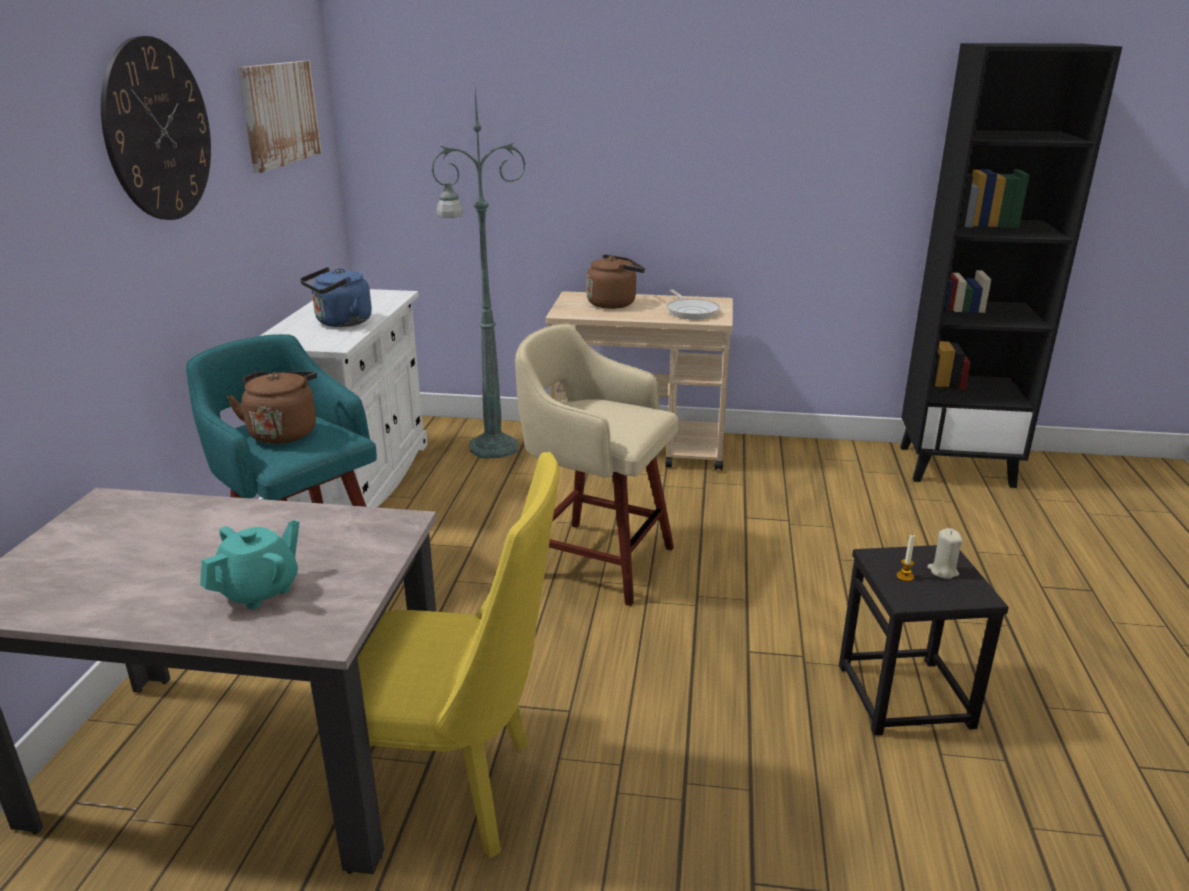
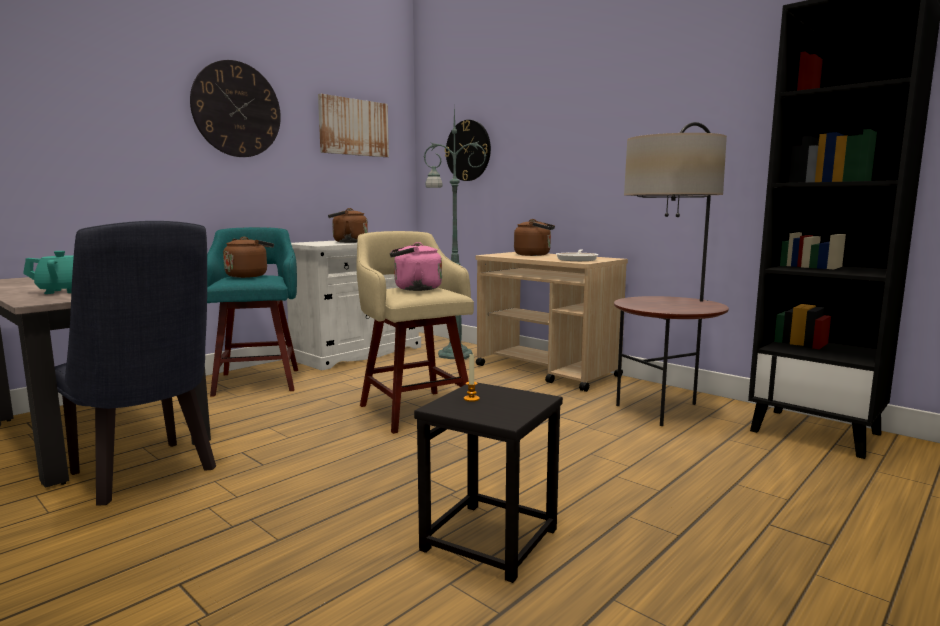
camera: 35 degrees right, 15 degrees down
blue kettle [300,267,372,327] -> brown kettle [328,208,368,243]
yellow chair [358,452,559,859] -> blue chair [55,221,216,506]
beige candle [927,528,963,579] -> none
none -> pink kettle [390,242,442,291]
none -> wall clock [445,120,491,181]
none -> floor lamp [614,122,729,426]

